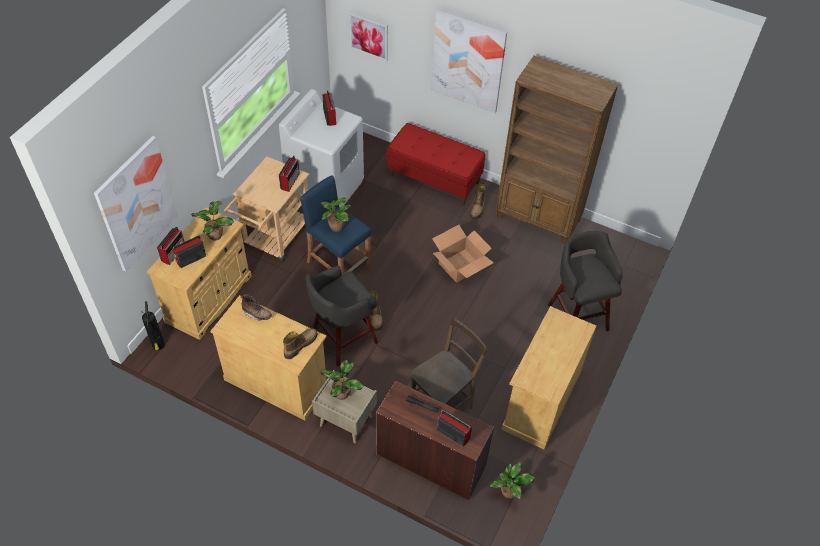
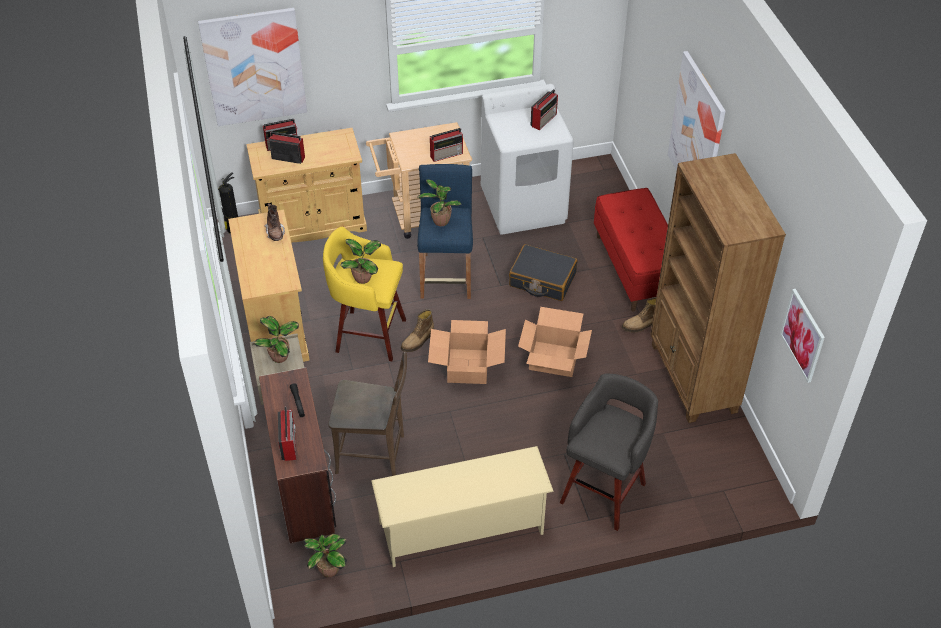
camera: 50 degrees right, 5 degrees down
potted plant [191,201,234,240] -> potted plant moved to [340,239,381,284]
boot [283,328,318,359] -> none
grey stool [305,266,378,367] -> yellow stool [323,227,406,361]
picture [349,12,388,61] -> picture moved to [780,289,825,383]
beige cabinet [502,306,596,449] -> beige shoe rack [371,446,554,567]
none -> cardboard box [428,320,506,384]
none -> black suitcase [509,244,577,301]

